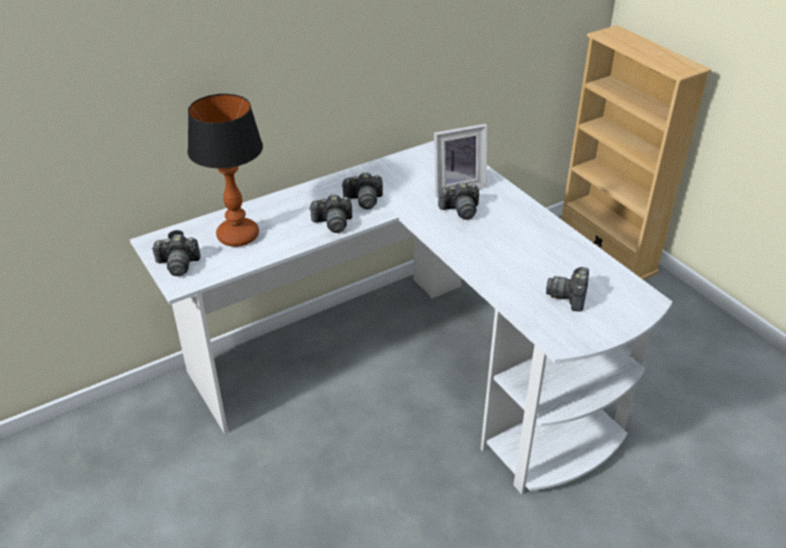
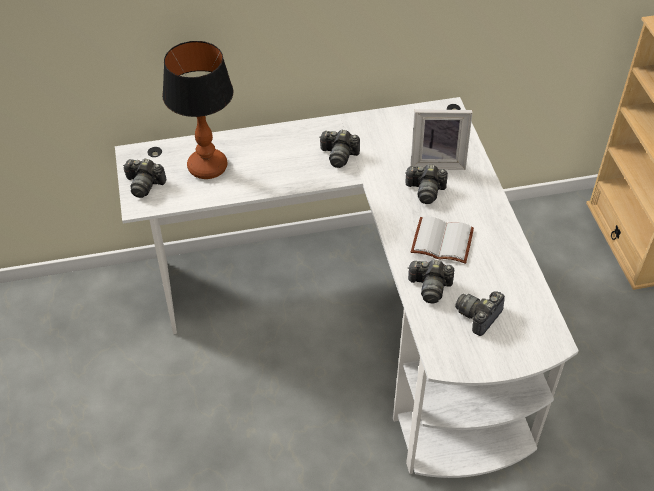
camera: 20 degrees right, 10 degrees up
camera [309,194,352,233] -> camera moved to [408,260,454,303]
none -> white book [411,217,474,264]

